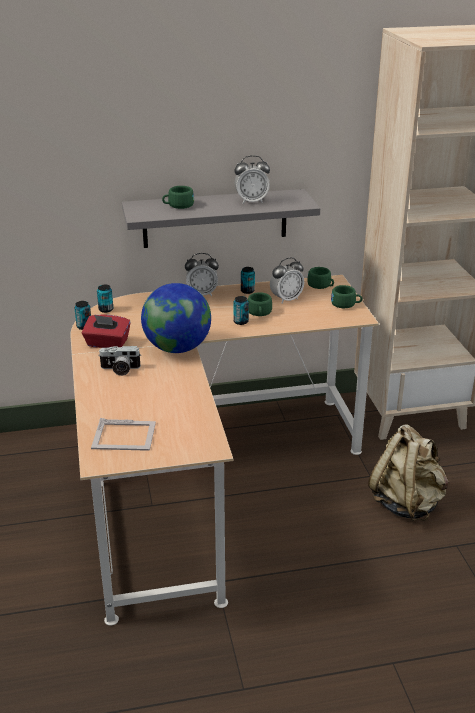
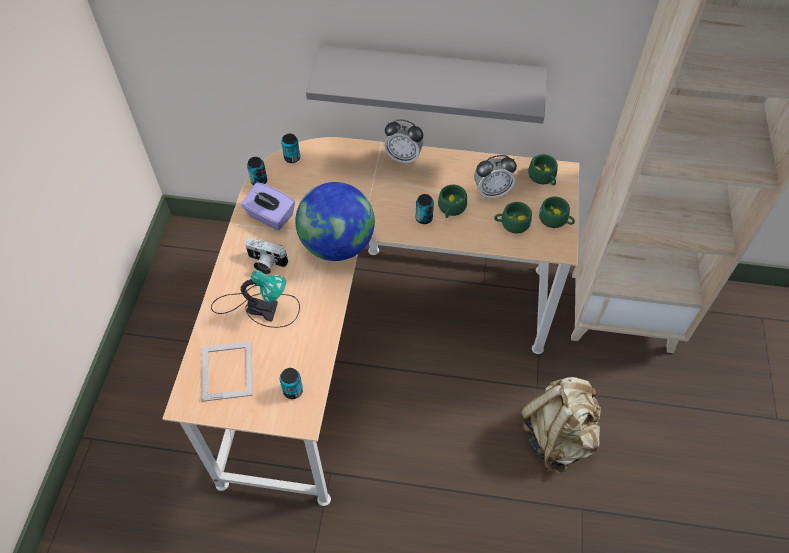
camera: 20 degrees right, 25 degrees up
red tissue box [82,315,131,348] -> purple tissue box [241,182,295,230]
picture frame [91,418,156,451] -> picture frame turned 120 degrees counterclockwise [201,342,253,402]
green cup [162,186,194,209] -> green cup moved to [494,202,532,234]
alarm clock [234,155,270,204] -> none
can [241,267,255,294] -> can moved to [280,368,303,399]
none -> table lamp [211,270,300,328]

